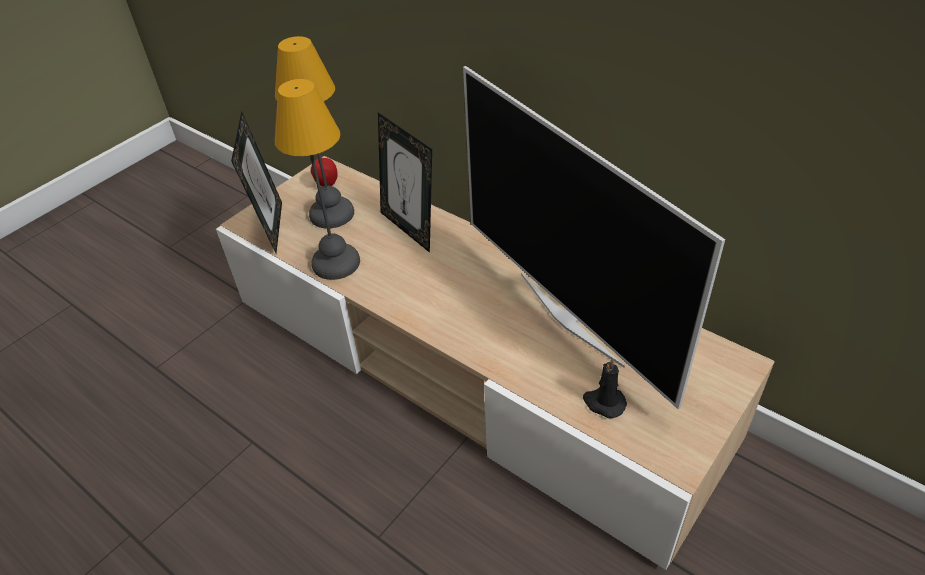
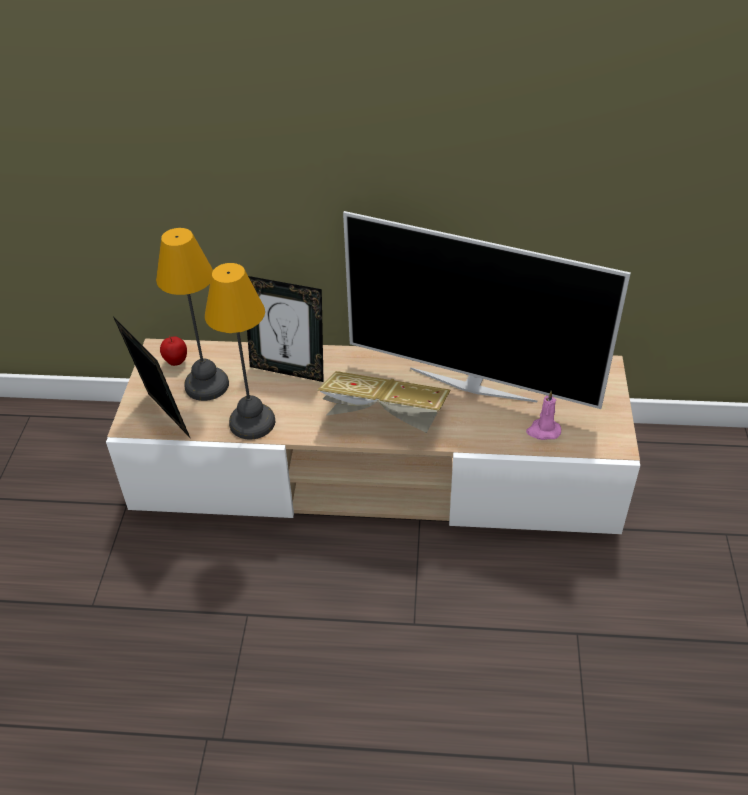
camera: 35 degrees left, 0 degrees up
black candle [583,358,627,418] -> pink candle [526,391,561,440]
none -> book [317,371,450,433]

